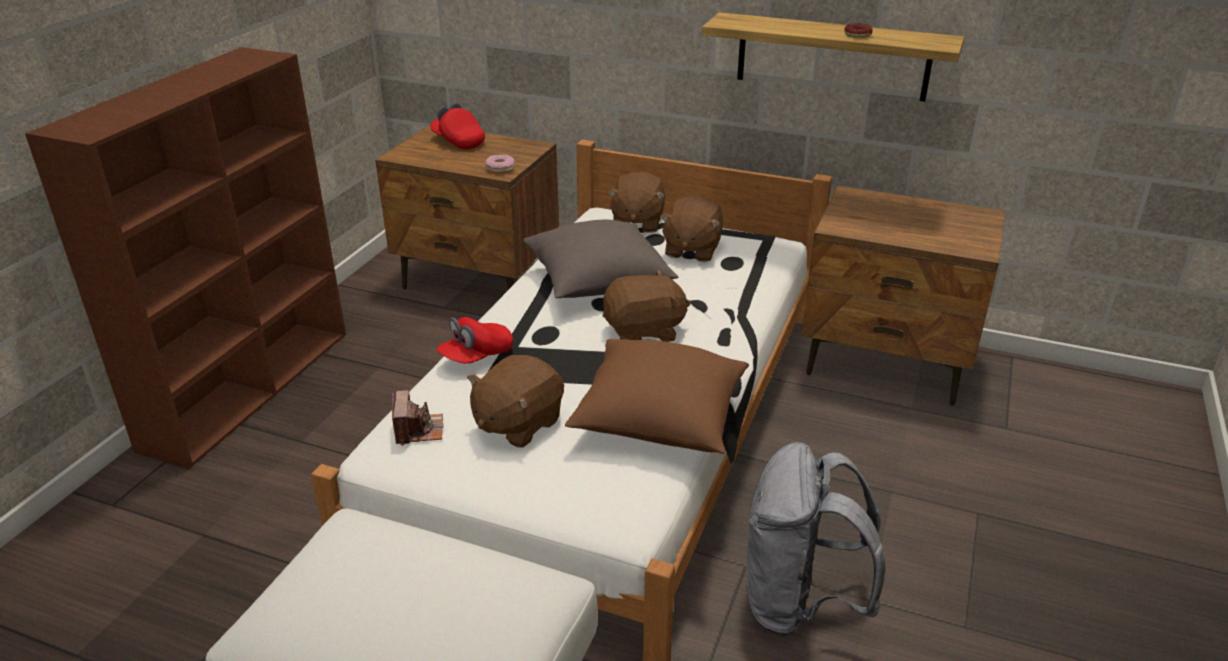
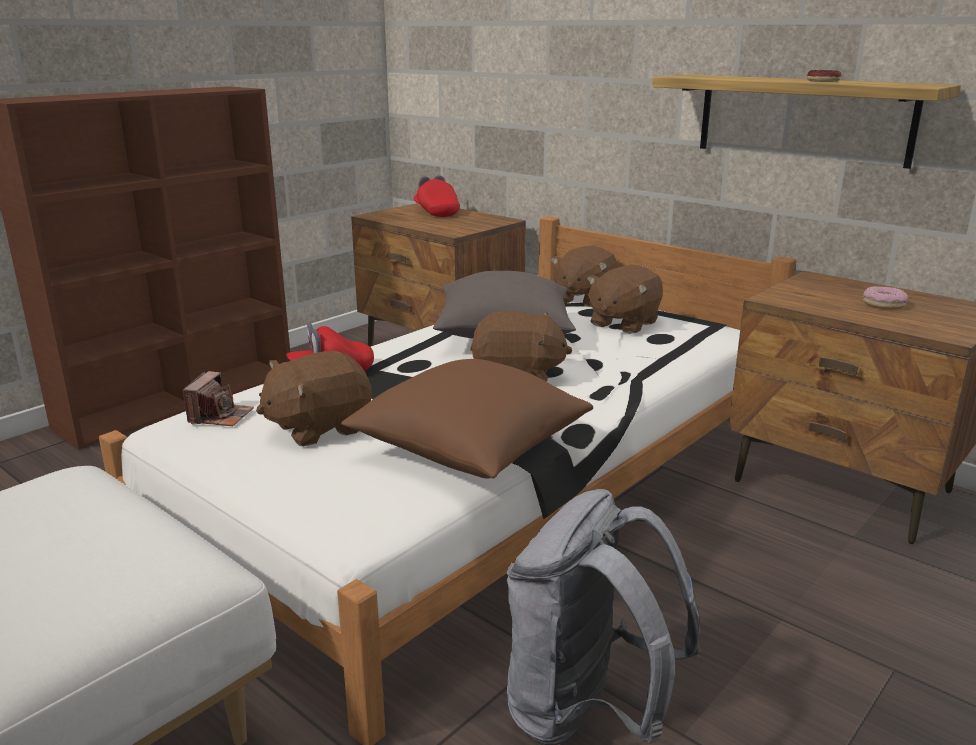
camera: 20 degrees right, 10 degrees down
donut [485,155,515,173] -> donut moved to [863,286,908,309]

